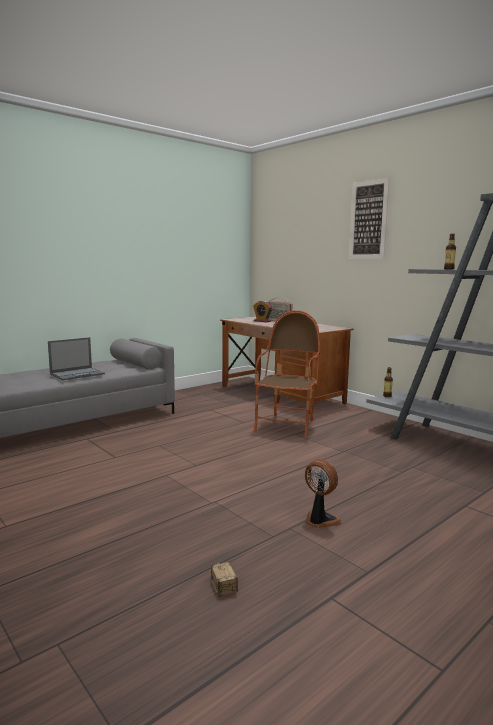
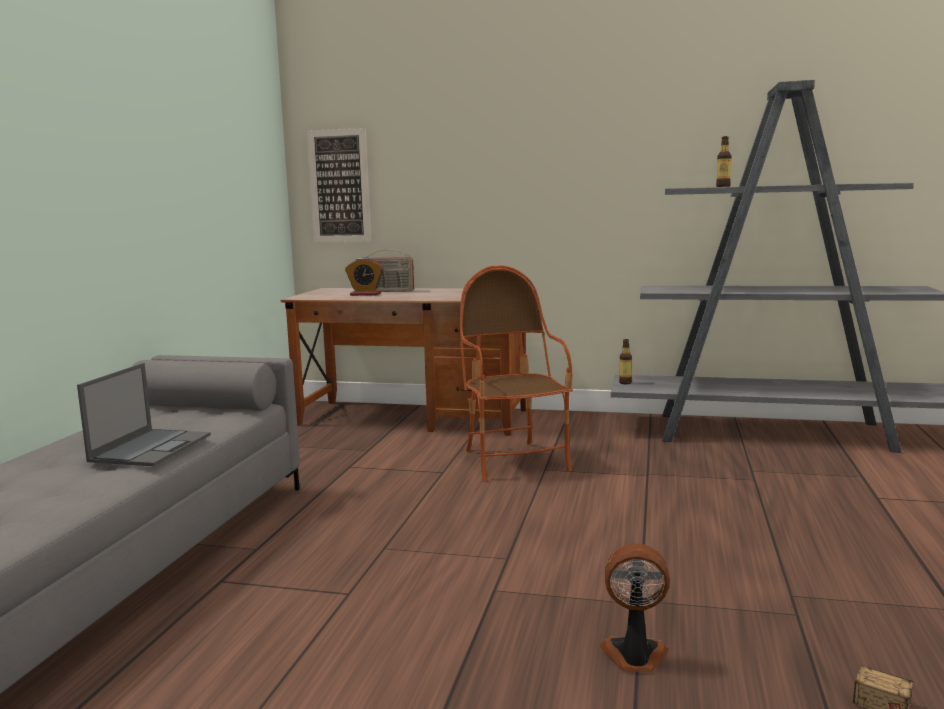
camera: 35 degrees left, 0 degrees up
fan [305,459,342,528] -> fan moved to [600,544,670,673]
picture [349,178,390,259] -> picture moved to [307,128,371,242]

